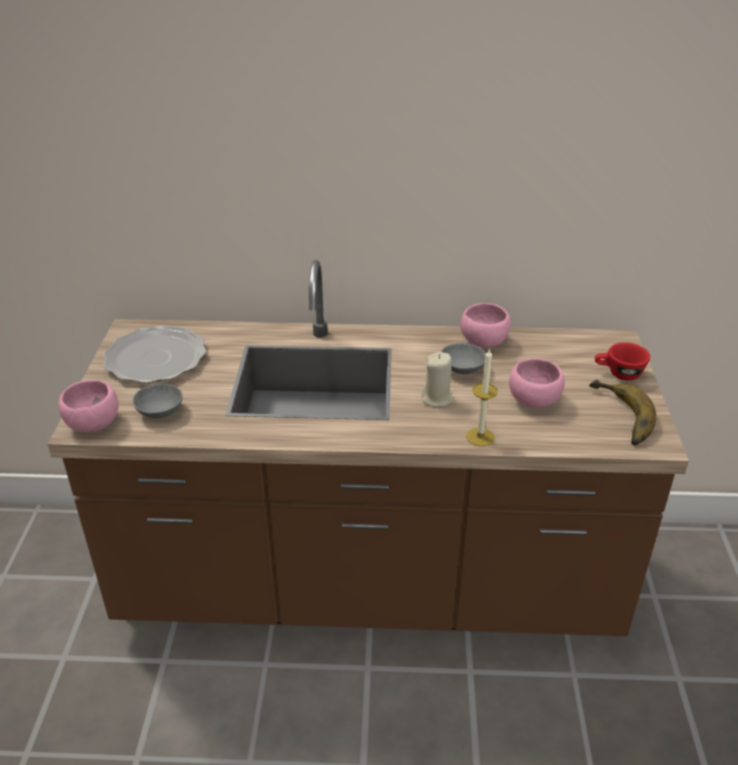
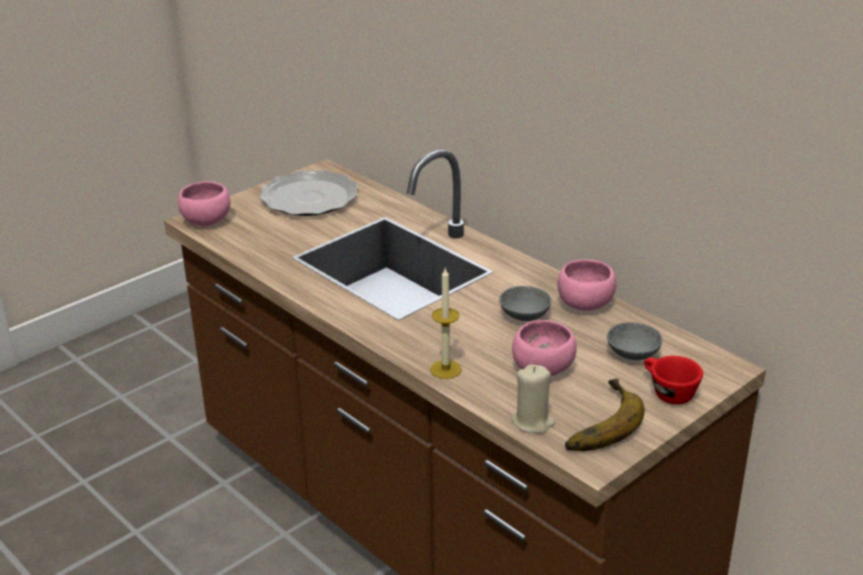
camera: 45 degrees right, 5 degrees down
grey bowl [133,384,182,418] -> grey bowl moved to [607,322,663,360]
beige candle [421,352,454,407] -> beige candle moved to [511,364,555,434]

